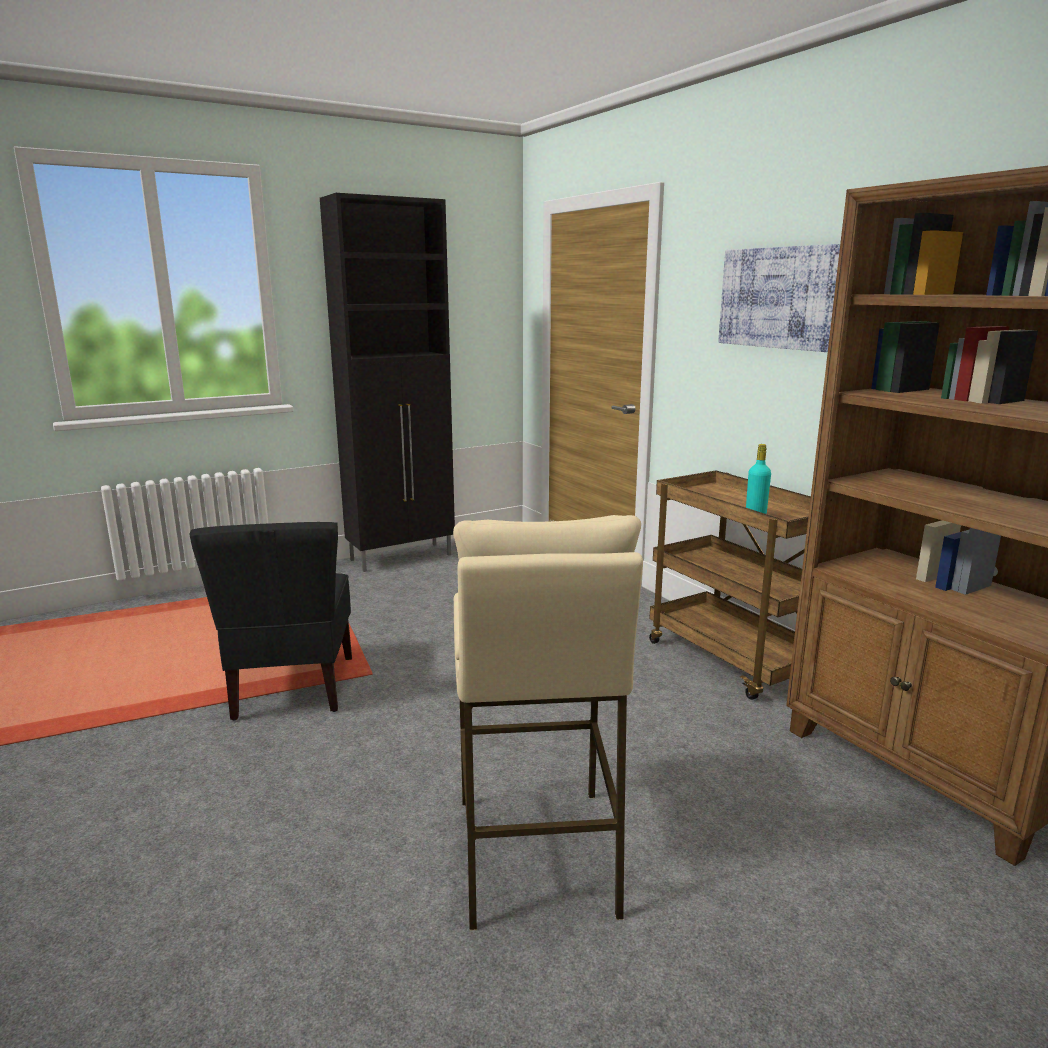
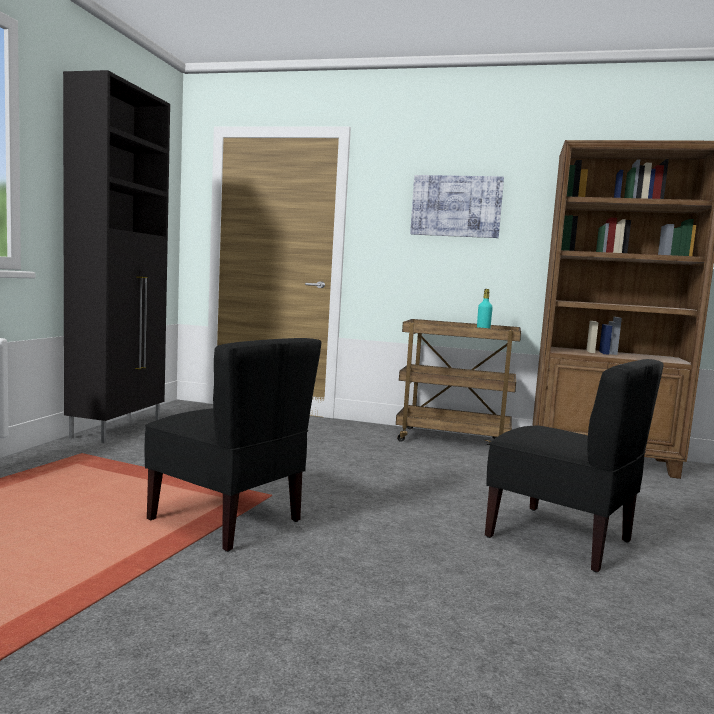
camera: 45 degrees left, 10 degrees down
beige stool [453,515,643,931] -> black chair [485,359,664,573]

